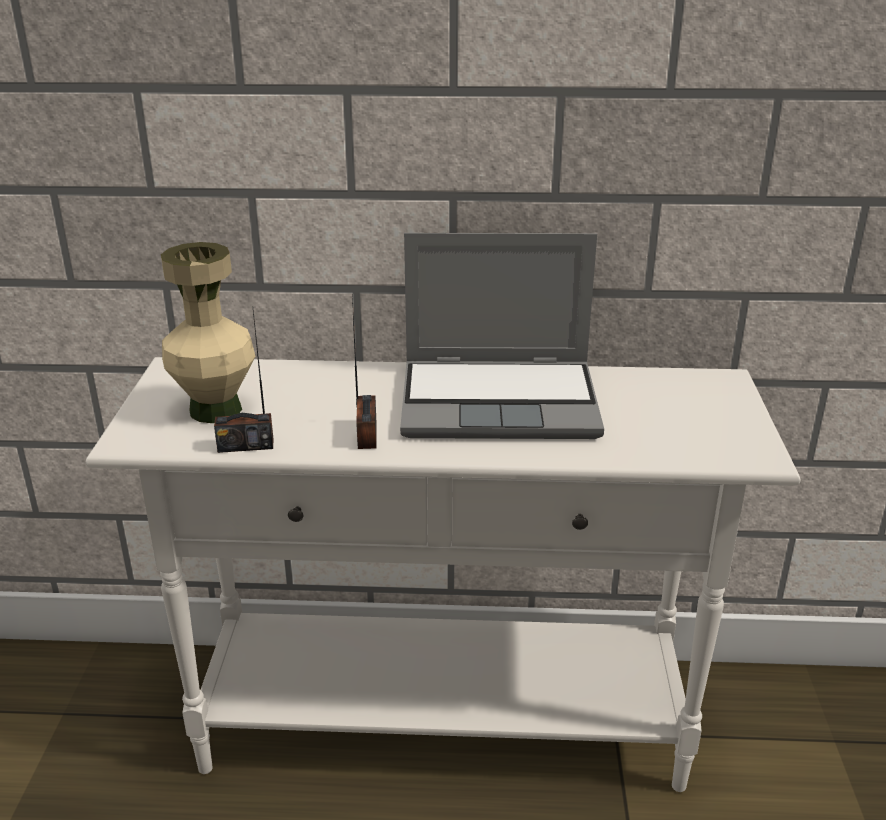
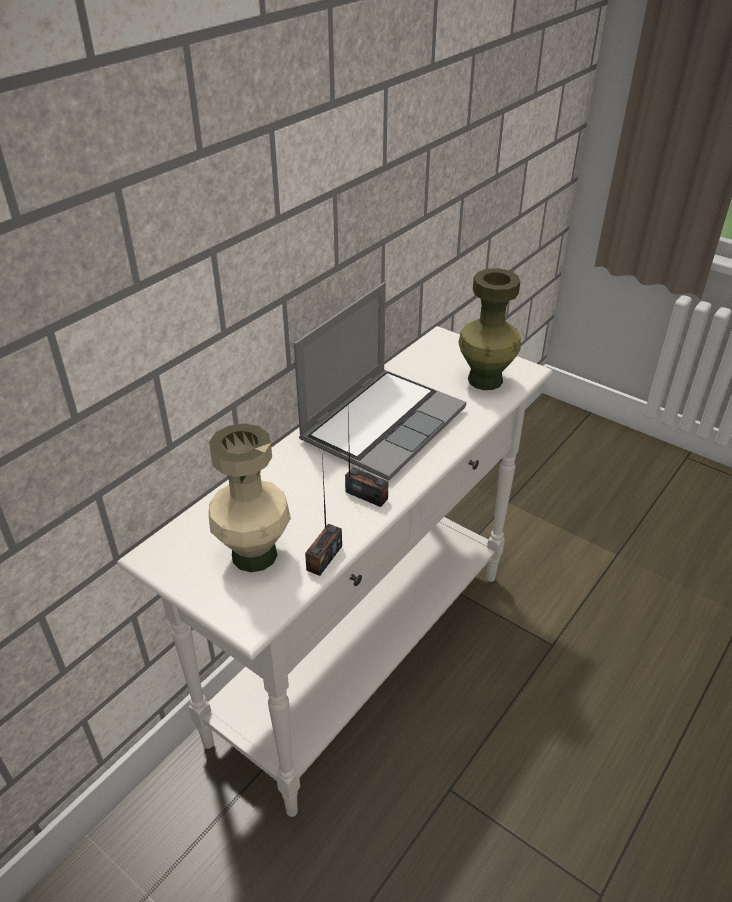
camera: 55 degrees left, 10 degrees up
none -> green vase [458,268,521,390]

